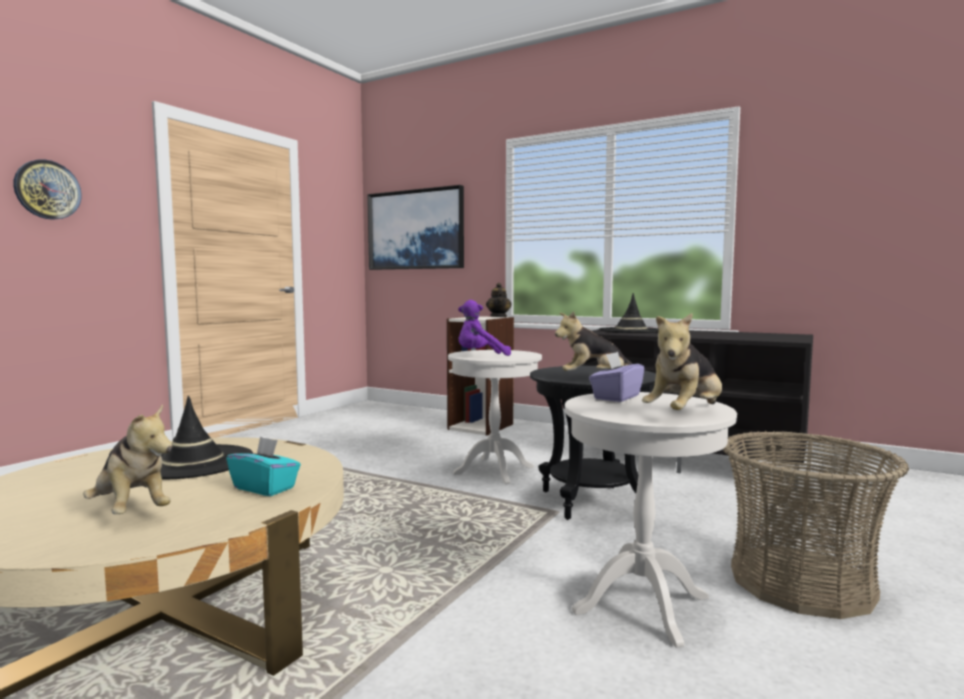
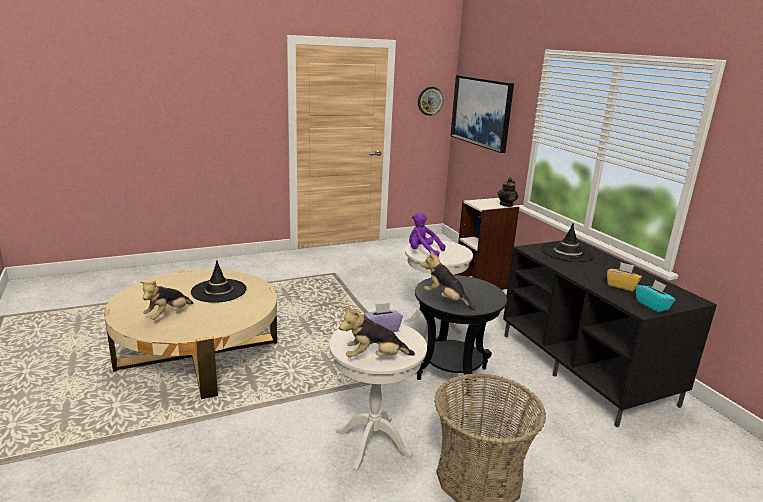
camera: 35 degrees right, 15 degrees up
wall clock [13,159,82,220] -> wall clock moved to [418,87,443,116]
plush toy [83,404,172,514] -> plush toy turned 45 degrees clockwise [140,281,193,320]
turquoise tissue box [226,436,301,496] -> turquoise tissue box moved to [636,280,675,312]
none -> yellow tissue box [607,262,642,292]

